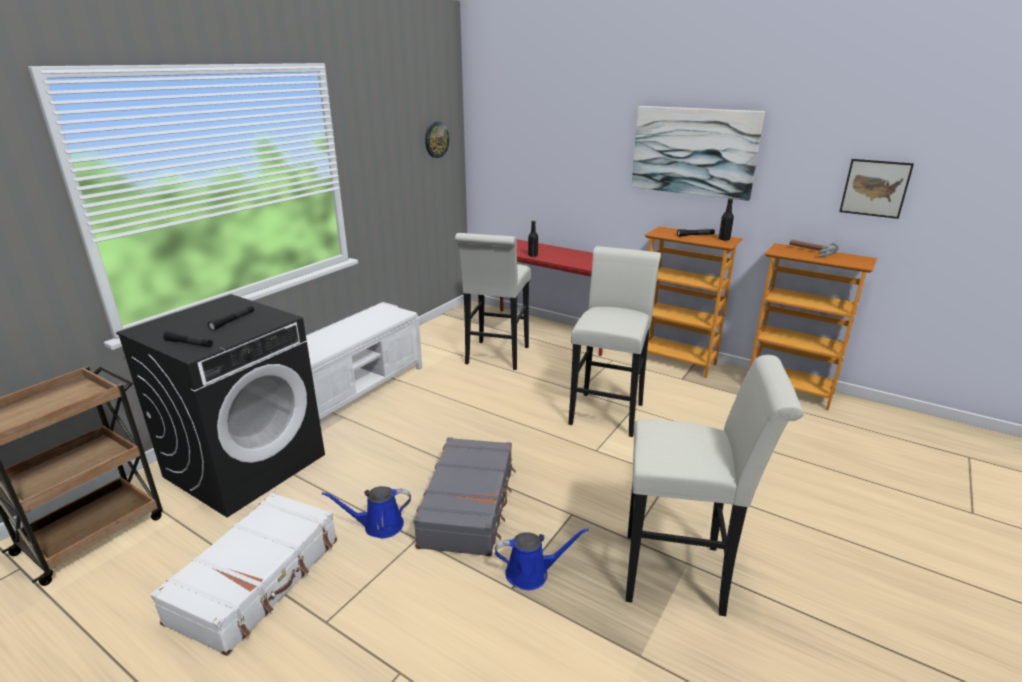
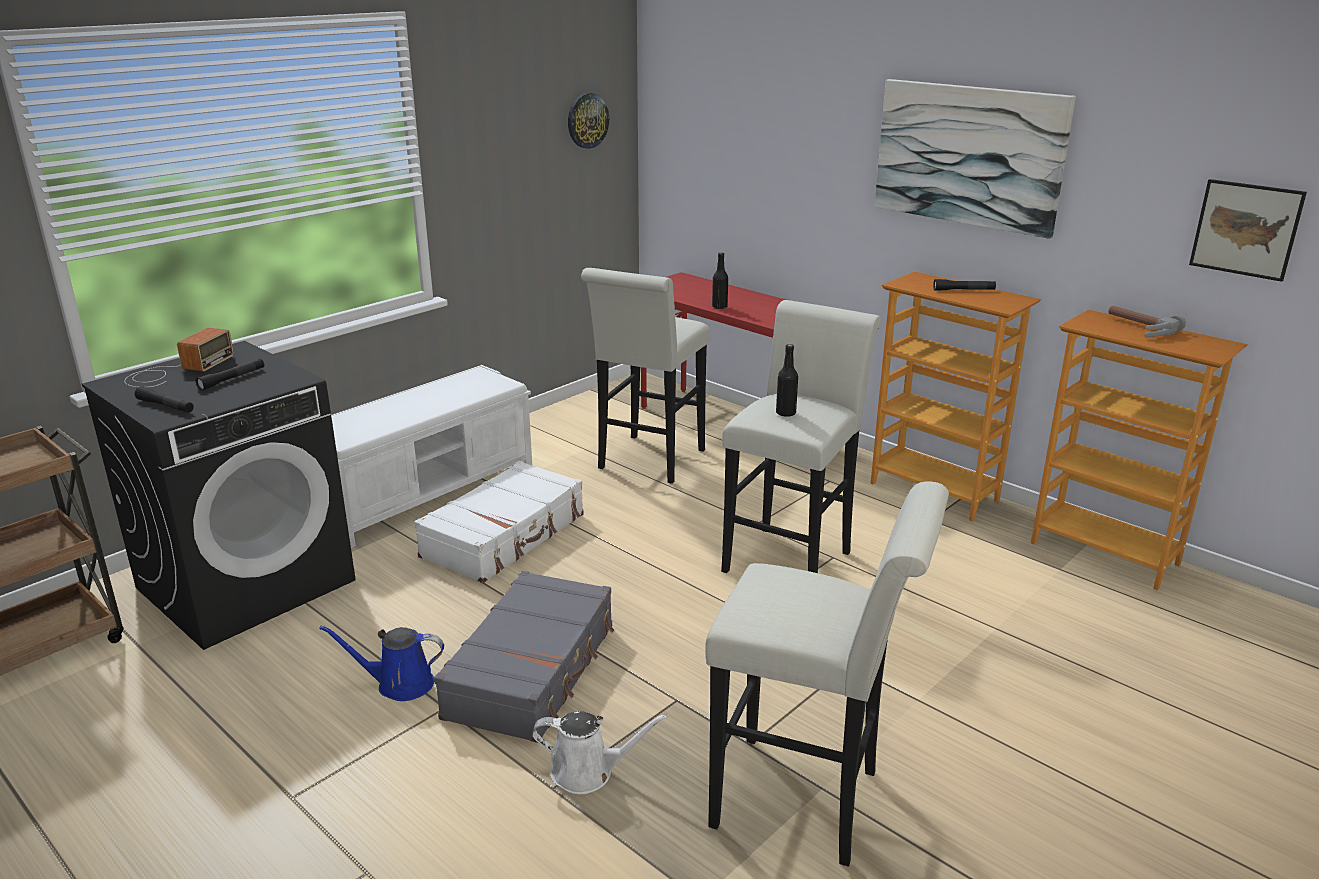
camera: 10 degrees right, 0 degrees up
white suitcase [150,492,337,656] -> white suitcase moved to [414,461,584,583]
blue watering can [495,528,589,590] -> white watering can [532,711,668,794]
black bottle [719,198,734,241] -> black bottle moved to [776,344,798,417]
none -> radio [124,328,234,387]

